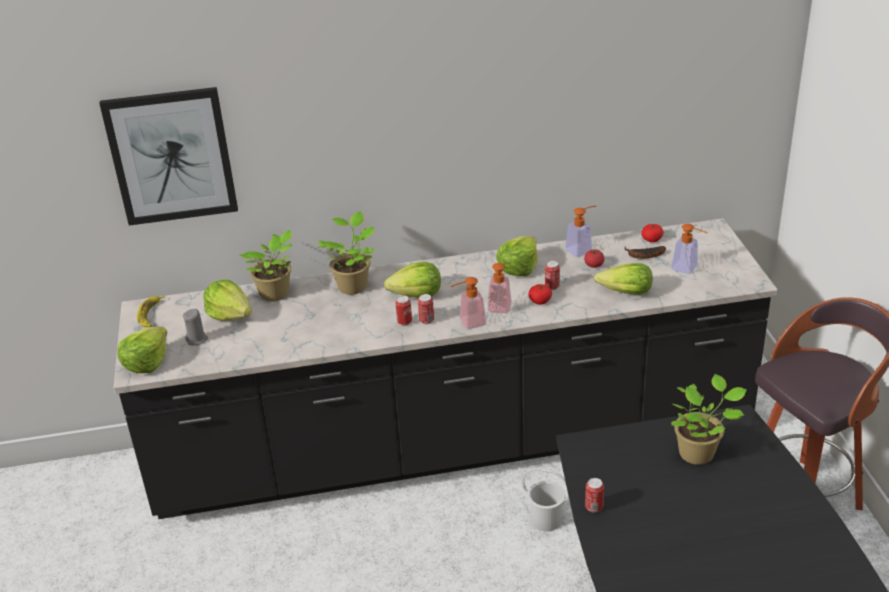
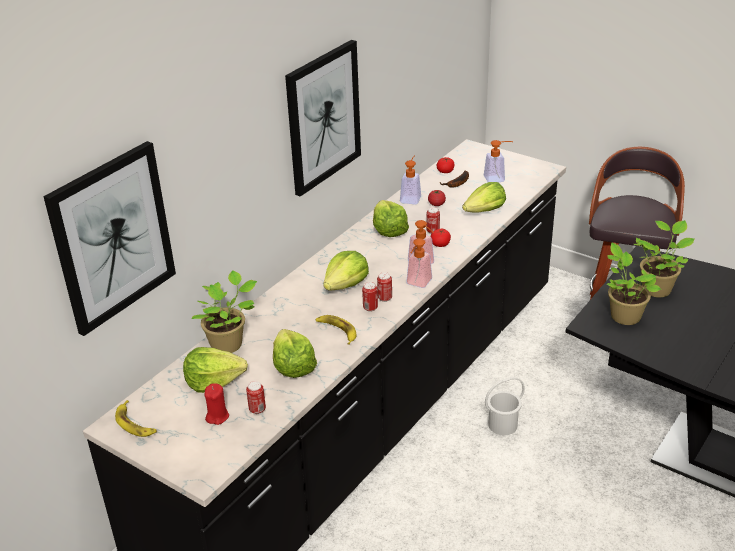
camera: 45 degrees left, 0 degrees up
lettuce [117,326,168,373] -> lettuce moved to [273,329,317,378]
grey candle [183,309,208,345] -> red candle [205,384,229,425]
potted plant [318,211,374,295] -> potted plant moved to [607,242,661,325]
can [585,478,604,513] -> can moved to [246,381,266,414]
none -> picture [285,40,361,197]
none -> banana [316,315,357,345]

